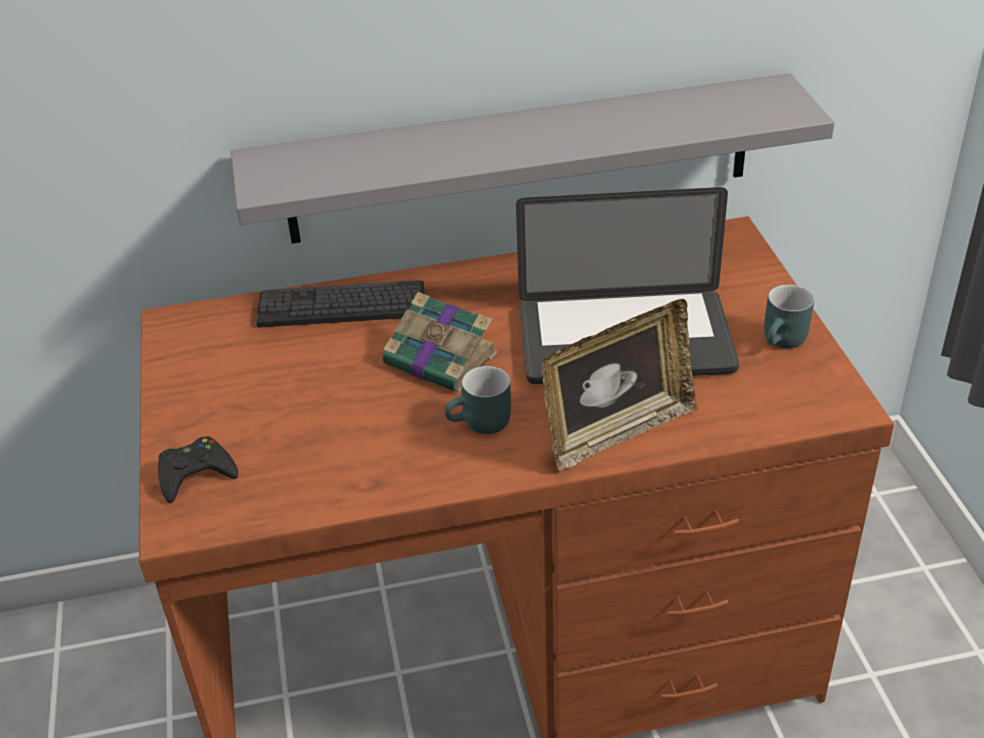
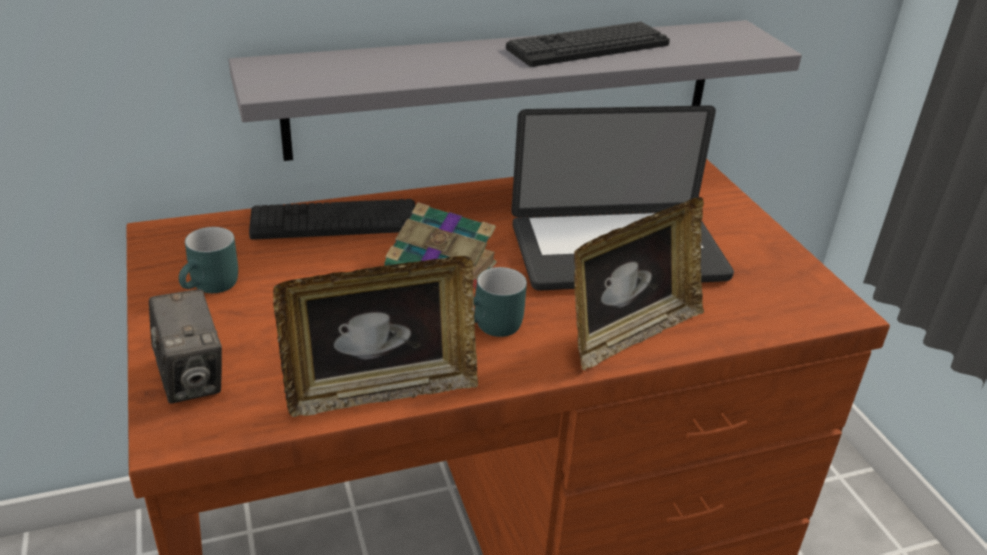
camera: 10 degrees left, 5 degrees down
black game controller [158,436,238,503] -> camera [149,289,222,404]
turquoise mug [764,284,814,348] -> turquoise mug moved to [179,227,238,293]
none -> picture frame [273,256,478,417]
none -> keyboard [506,22,670,67]

